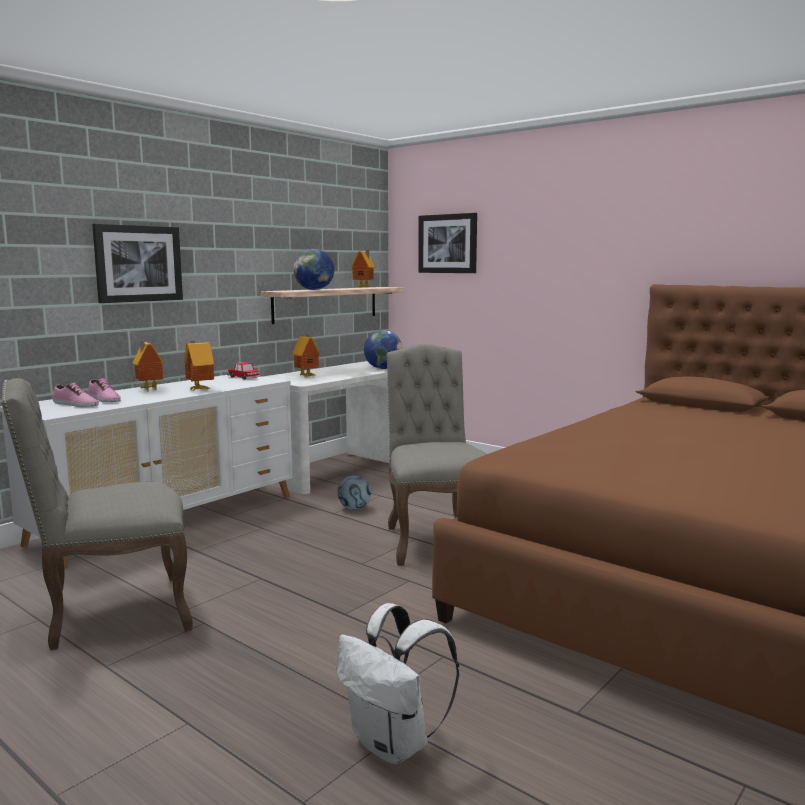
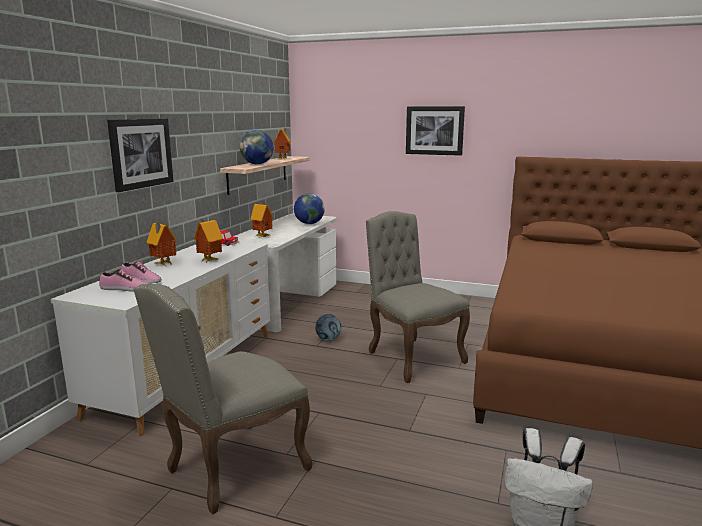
camera: 20 degrees left, 5 degrees up
picture [418,213,477,273] -> picture moved to [406,106,465,156]

